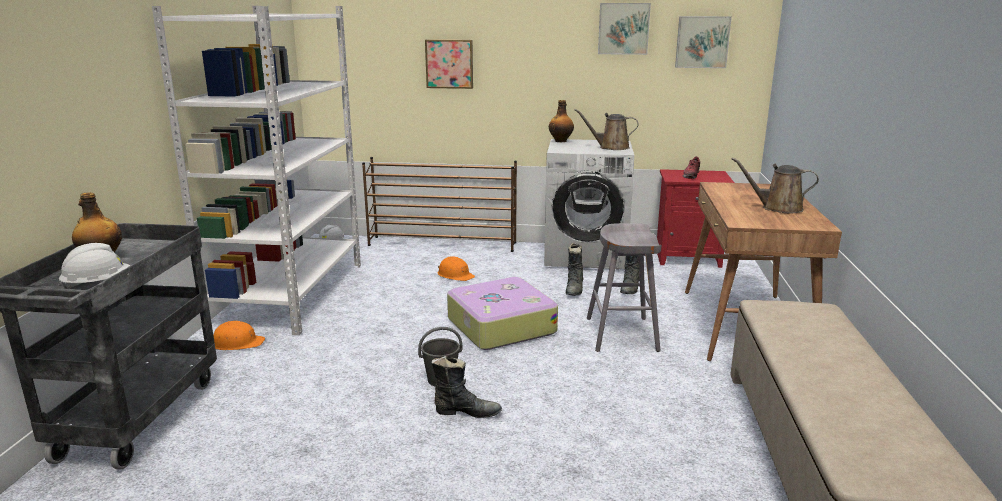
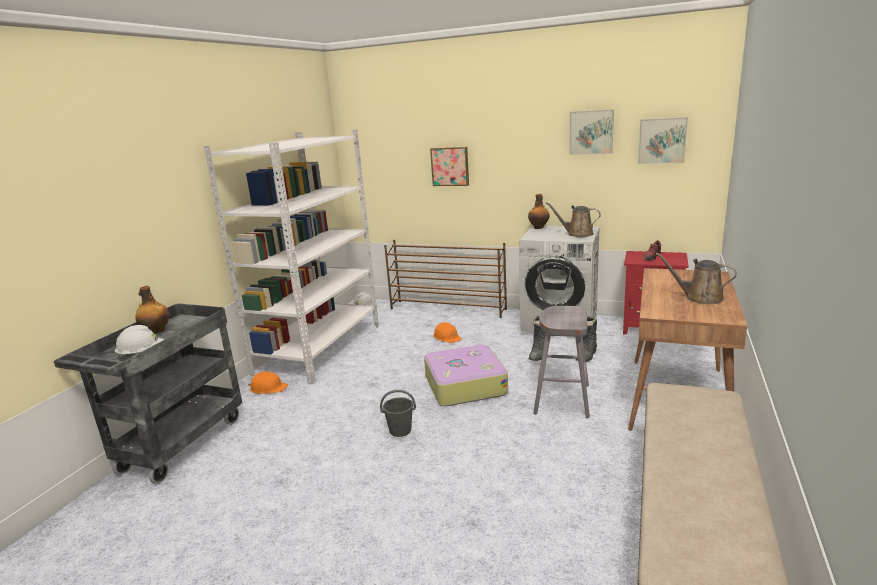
camera: 15 degrees right, 0 degrees up
black boot [431,356,502,418] -> none

